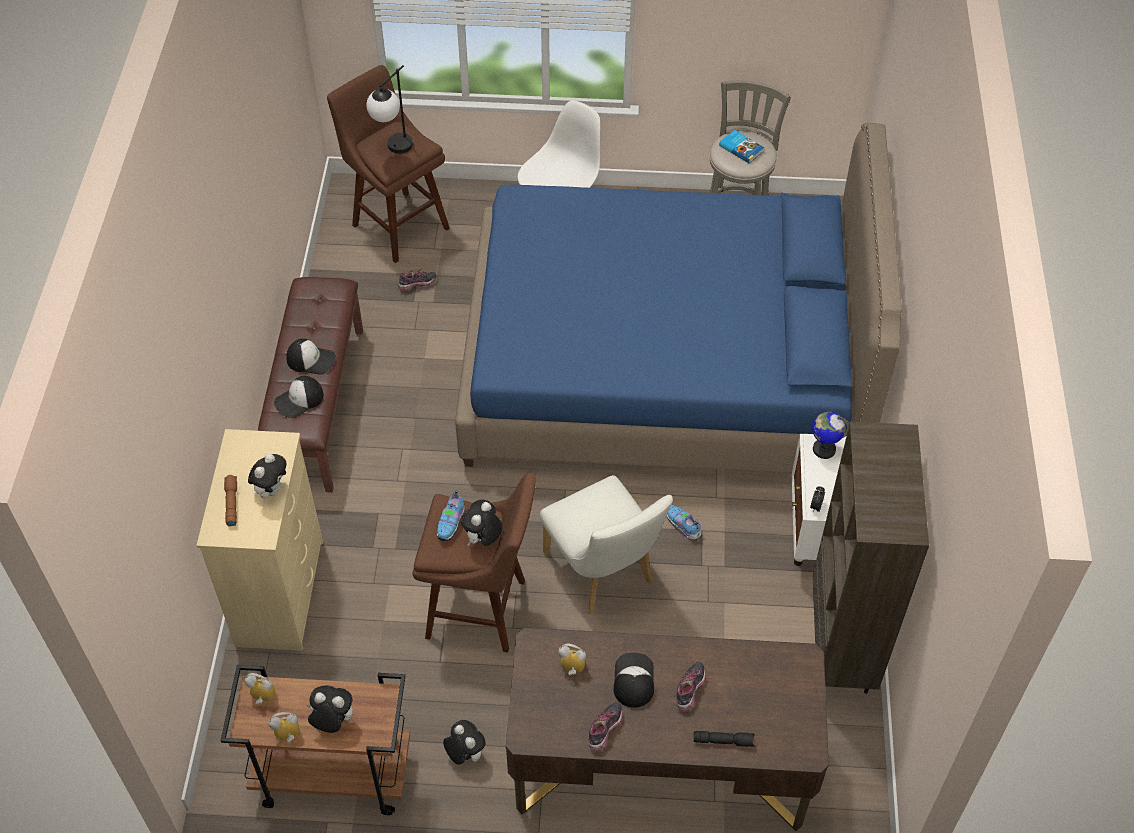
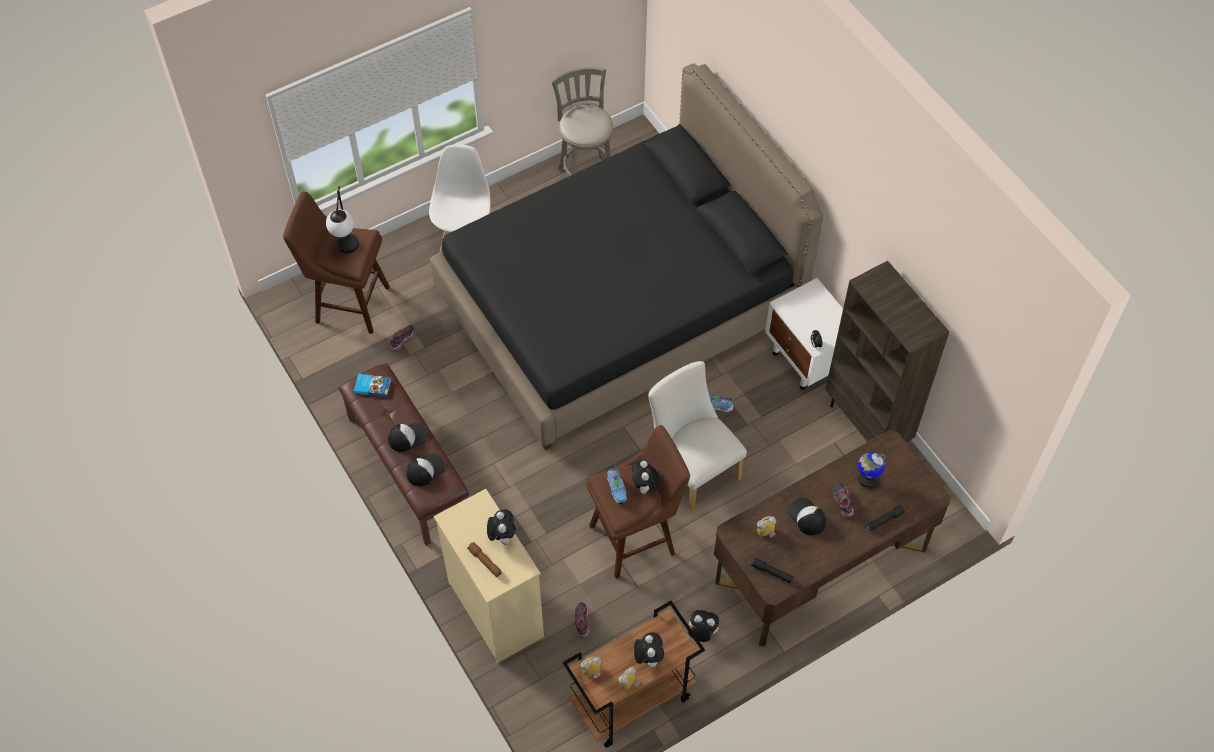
camera: 35 degrees left, 5 degrees up
cap [274,376,324,418] -> cap turned 150 degrees counterclockwise [406,453,446,486]
plush toy [307,685,353,733] -> plush toy turned 105 degrees clockwise [634,632,664,668]
blue bed [455,123,902,473] -> black bed [430,63,824,450]
white chair [540,475,673,614] -> white chair turned 150 degrees counterclockwise [648,361,747,511]
shoe [589,702,623,751] -> shoe moved to [575,602,590,638]
book [719,130,764,163] -> book moved to [354,374,391,397]
globe [812,412,850,459] -> globe moved to [858,452,886,488]
none -> black flashlight [751,558,793,583]

